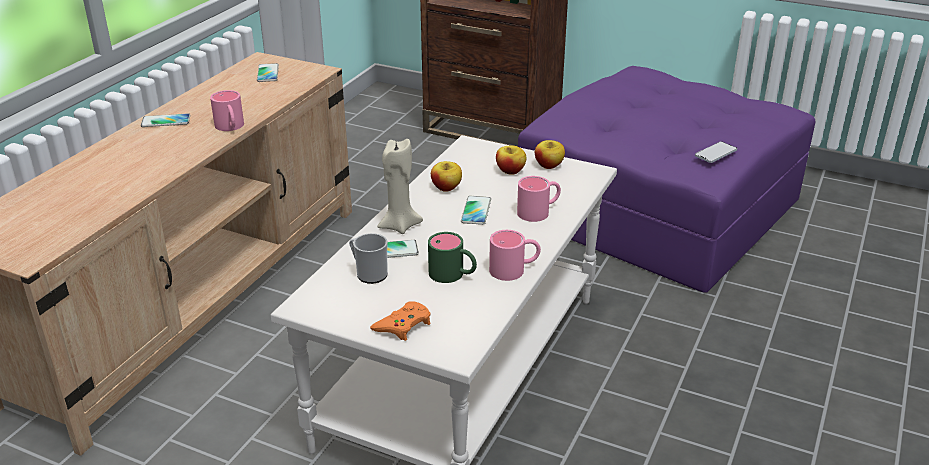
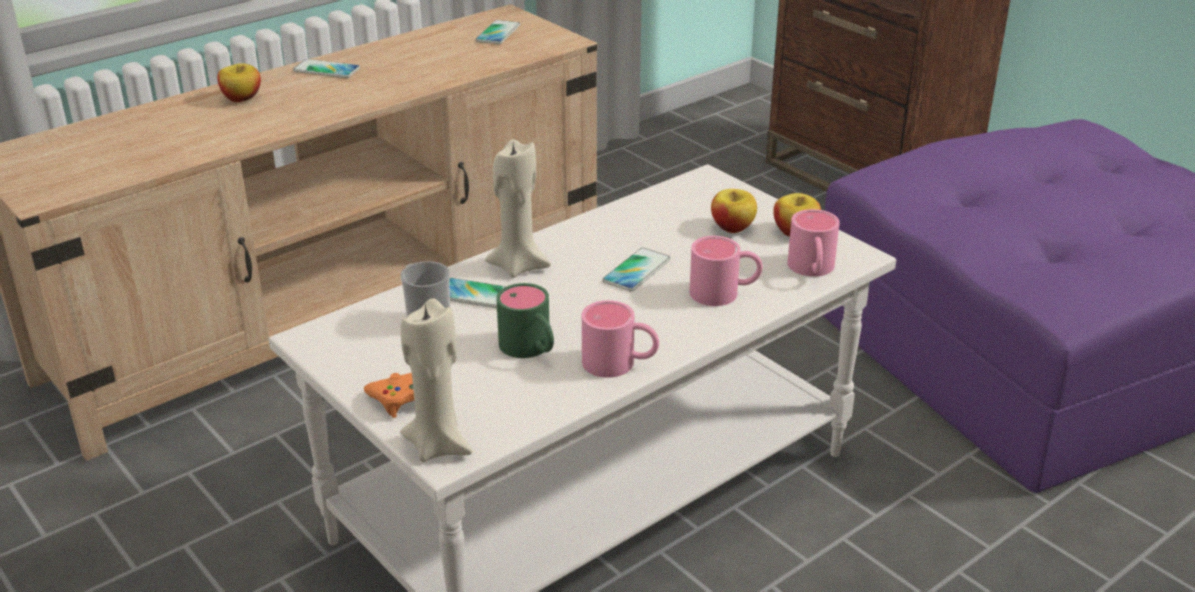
camera: 25 degrees right, 0 degrees up
pink mug [210,90,244,131] -> pink mug moved to [788,209,840,277]
apple [431,161,462,192] -> apple moved to [217,63,261,102]
phone [695,142,737,163] -> none
none -> beige candle [400,298,472,462]

